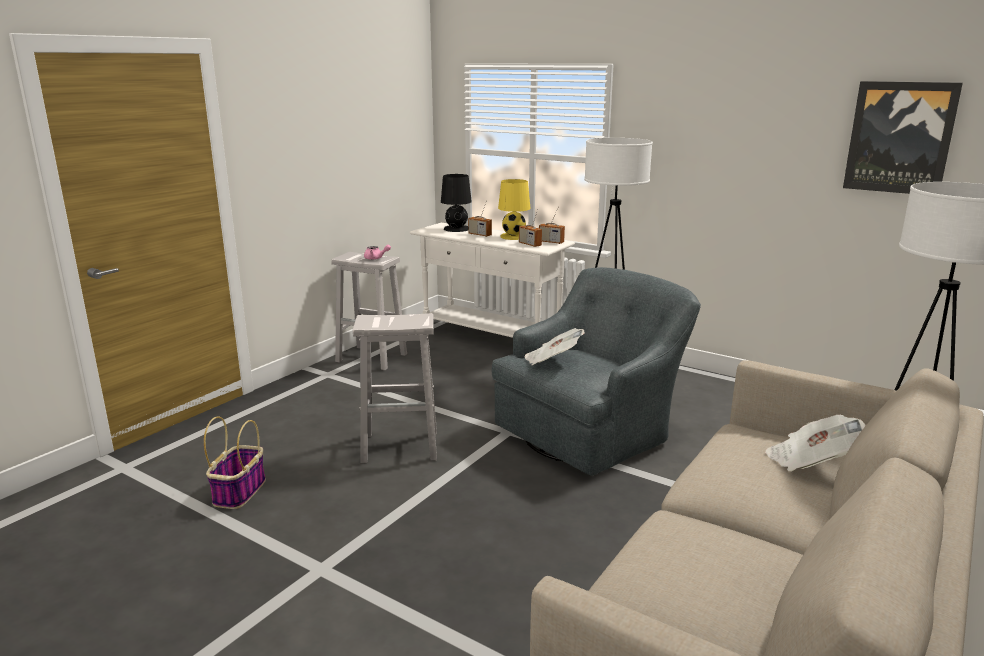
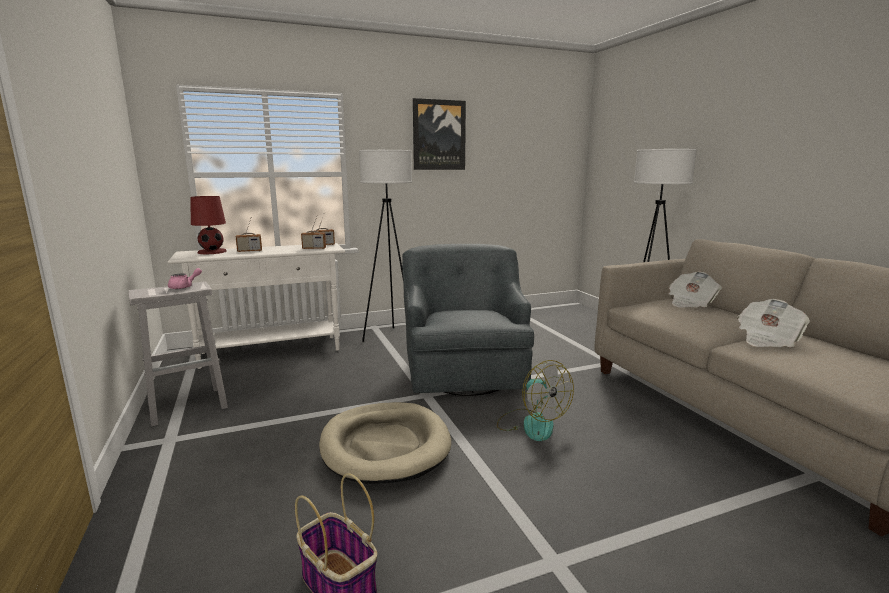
camera: 55 degrees left, 5 degrees down
white stool [353,313,437,463] -> beige dog bed [319,402,451,484]
black table lamp [441,174,472,232] -> red table lamp [190,196,227,254]
yellow table lamp [498,179,531,240] -> none
newspaper [524,328,585,365] -> newspaper moved to [737,299,810,347]
picture [843,81,963,194] -> picture moved to [413,98,466,170]
none -> fan [497,360,574,441]

